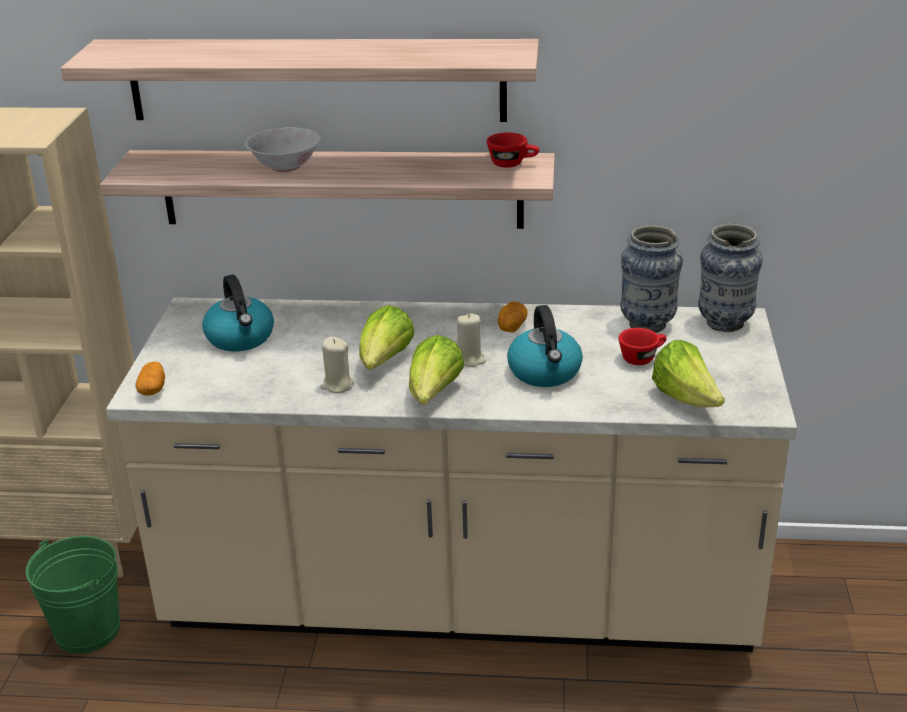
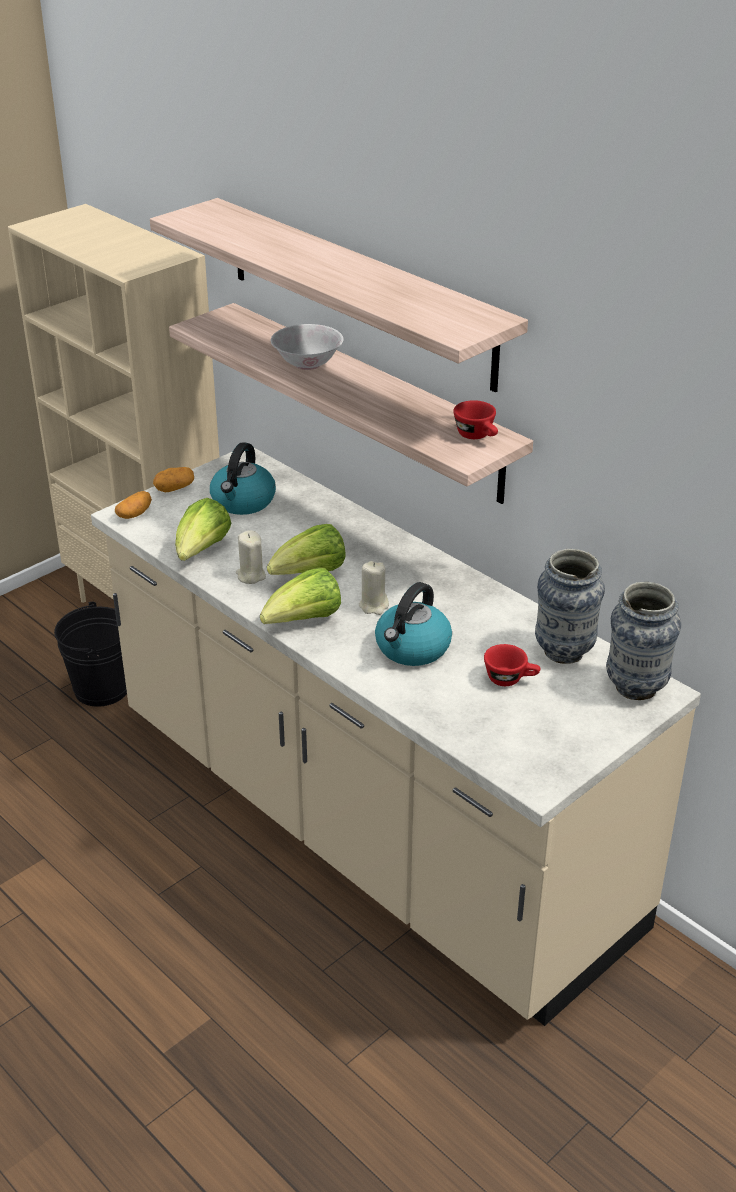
camera: 40 degrees right, 5 degrees up
green bucket [26,536,120,653] -> black bucket [54,601,127,707]
potato [498,301,528,332] -> potato moved to [153,467,194,492]
lettuce [652,340,725,407] -> lettuce moved to [175,498,231,561]

